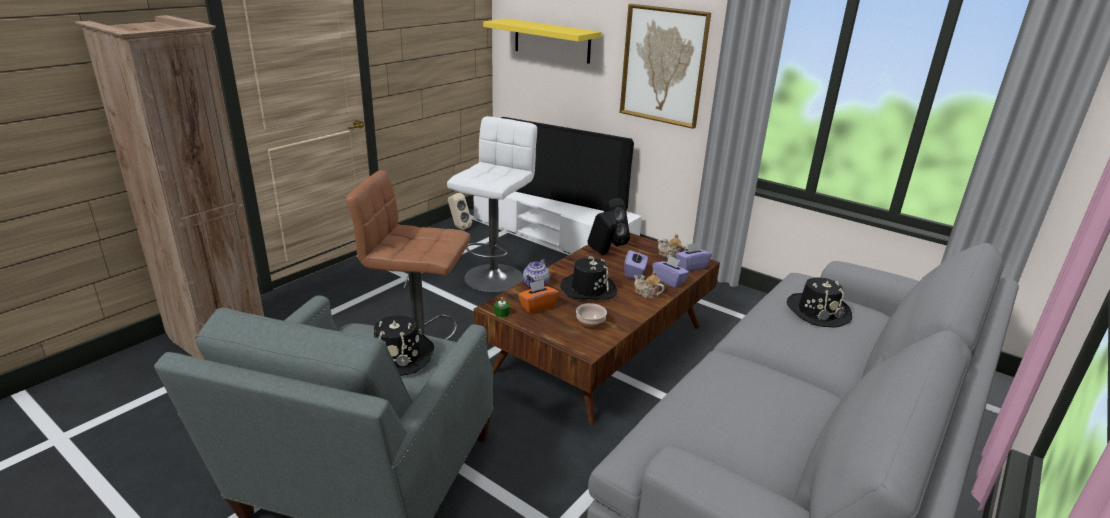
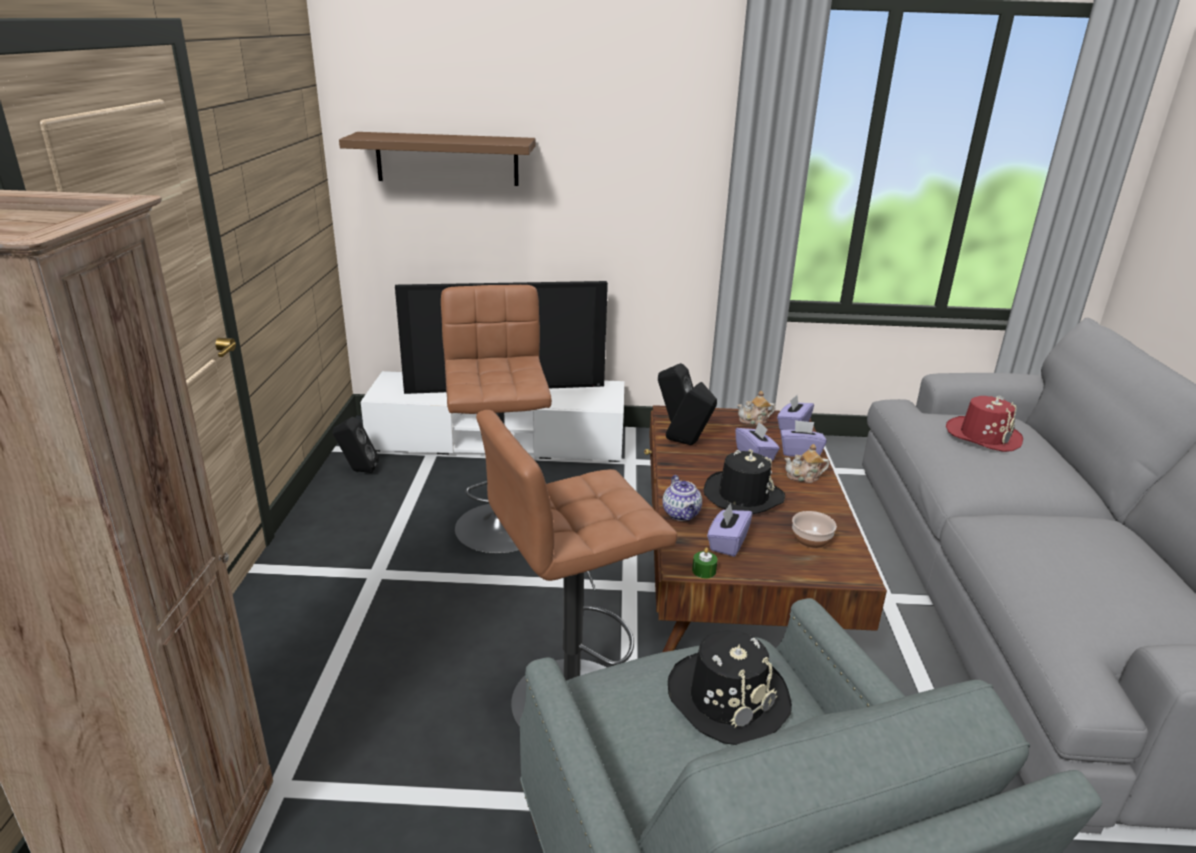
camera: 35 degrees left, 0 degrees up
white stool [447,116,537,292] -> brown stool [441,285,552,554]
beige speaker [448,193,472,230] -> black speaker [333,417,379,473]
yellow shelf [483,19,602,64] -> brown shelf [339,132,536,186]
orange tissue box [518,280,559,314] -> purple tissue box [707,503,753,557]
picture [620,4,711,129] -> none
black hat [787,278,852,328] -> red hat [946,396,1023,452]

